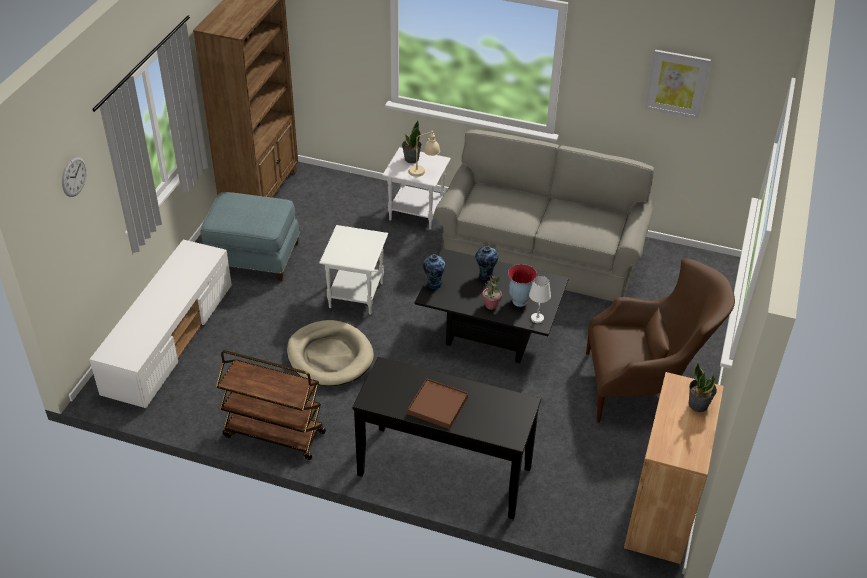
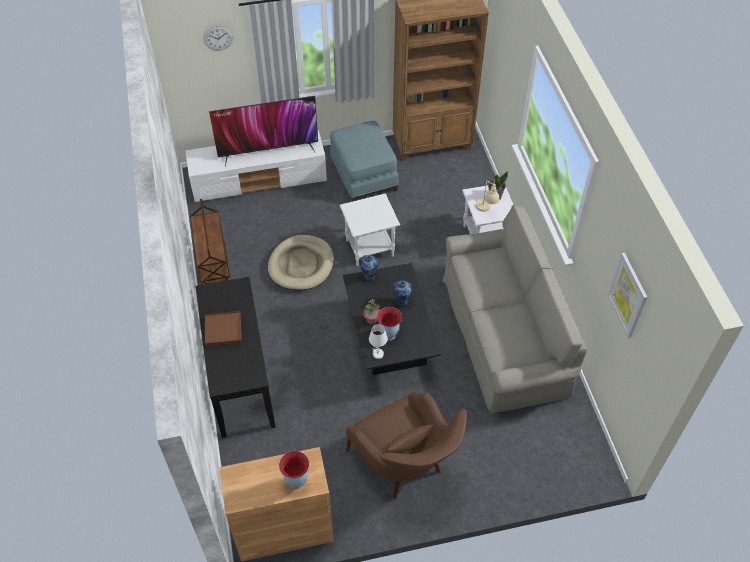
camera: 60 degrees right, 10 degrees up
potted plant [689,363,717,412] -> vase [279,451,309,489]
none -> television [209,96,318,166]

